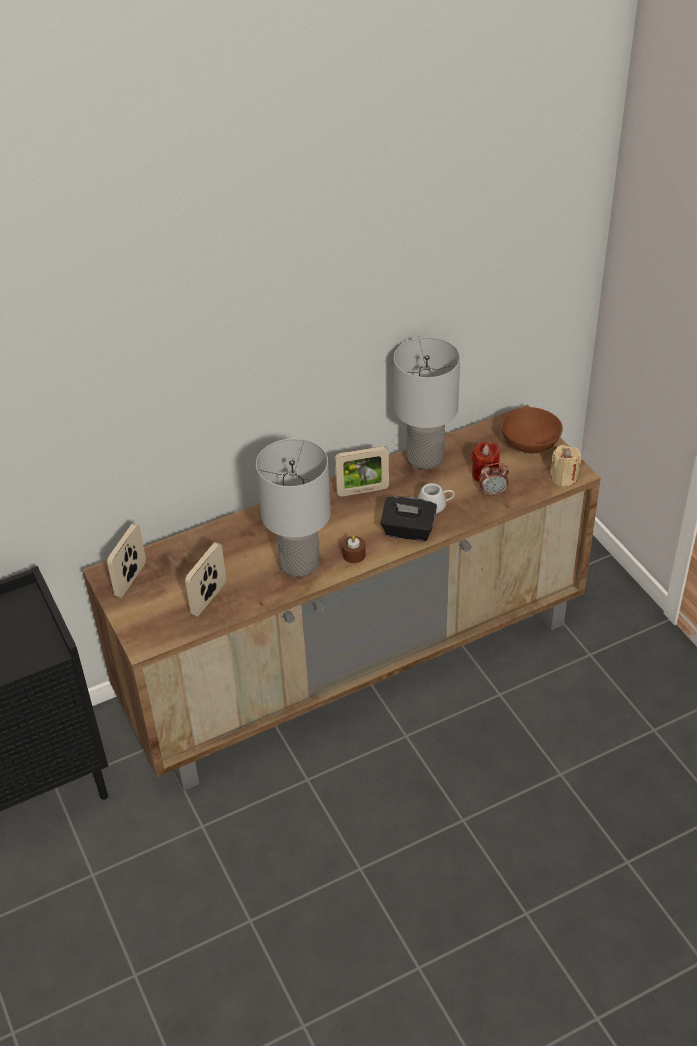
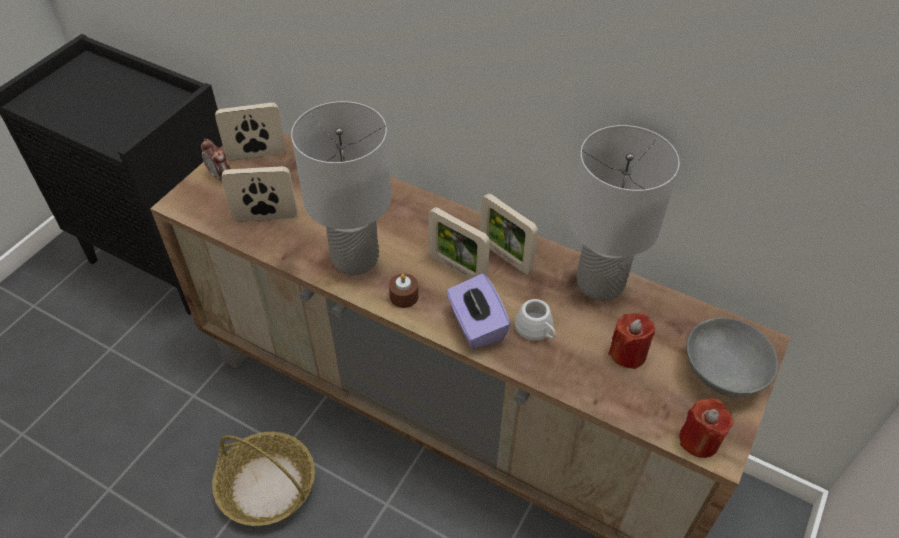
camera: 55 degrees right, 5 degrees up
black tissue box [380,496,437,541] -> purple tissue box [446,273,511,349]
alarm clock [479,463,509,496] -> alarm clock moved to [201,139,231,183]
brown bowl [502,407,563,453] -> grey bowl [686,318,778,397]
beige candle [550,445,582,487] -> red candle [679,398,734,458]
none -> basket [212,432,315,526]
none -> picture frame [428,207,490,279]

